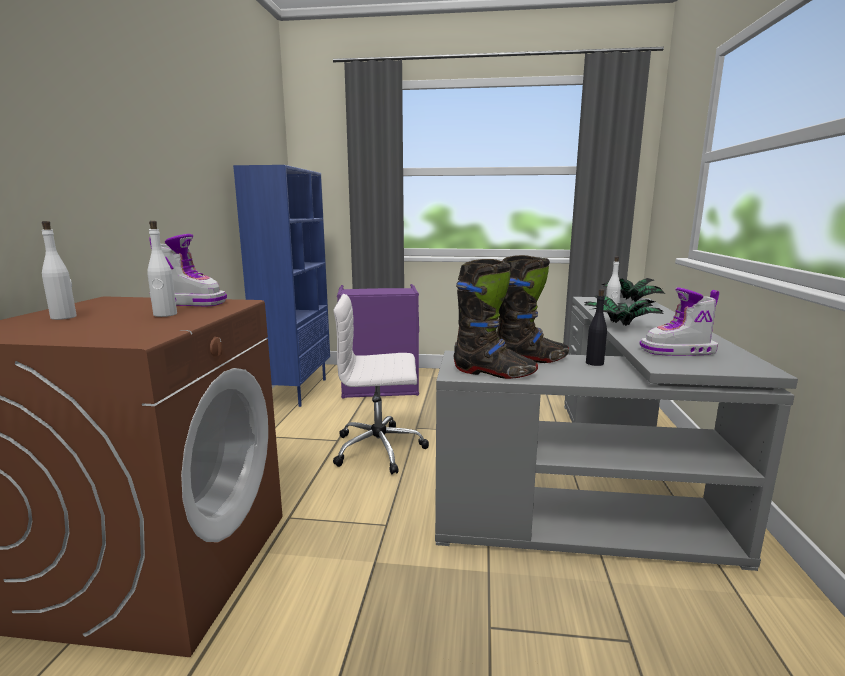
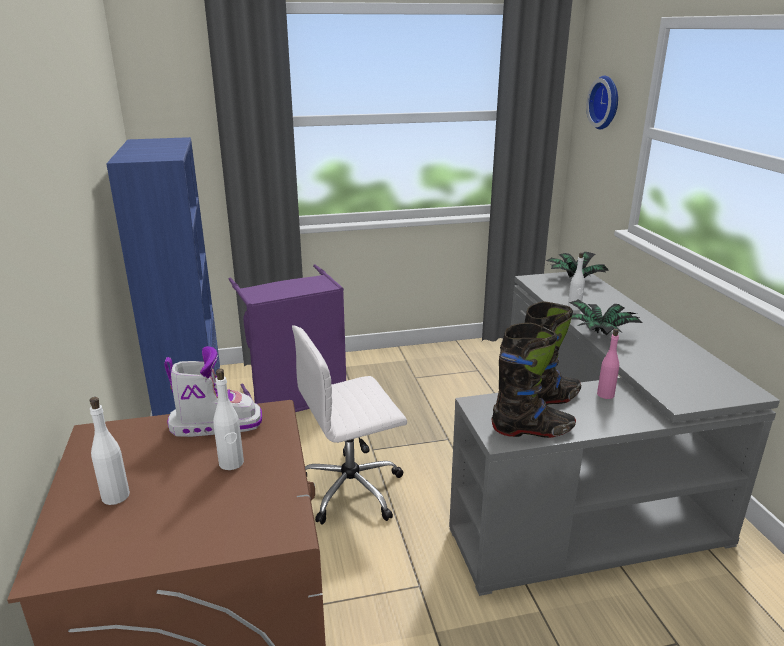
camera: 20 degrees left, 10 degrees up
black bottle [586,289,607,366] -> pink bottle [597,329,619,399]
boot [639,288,719,356] -> none
none -> wall clock [586,76,618,129]

